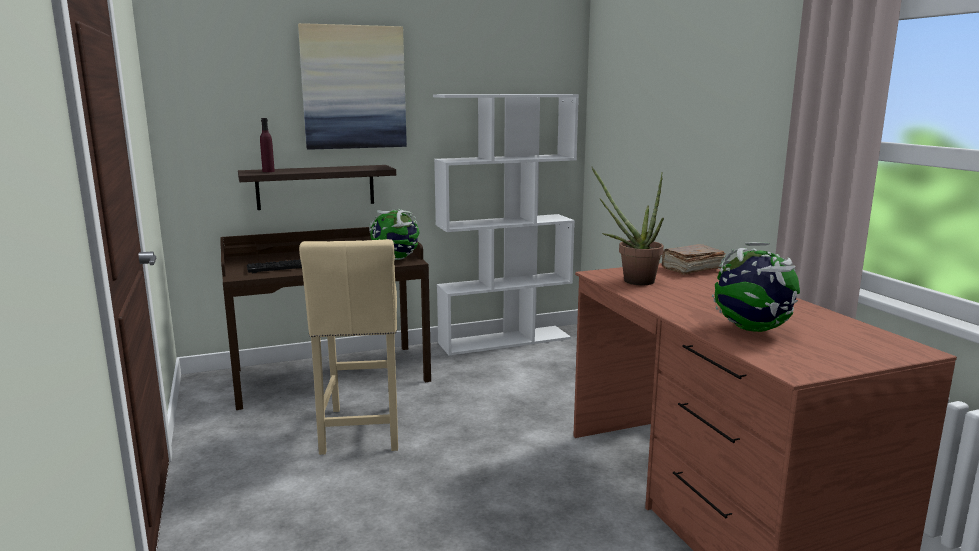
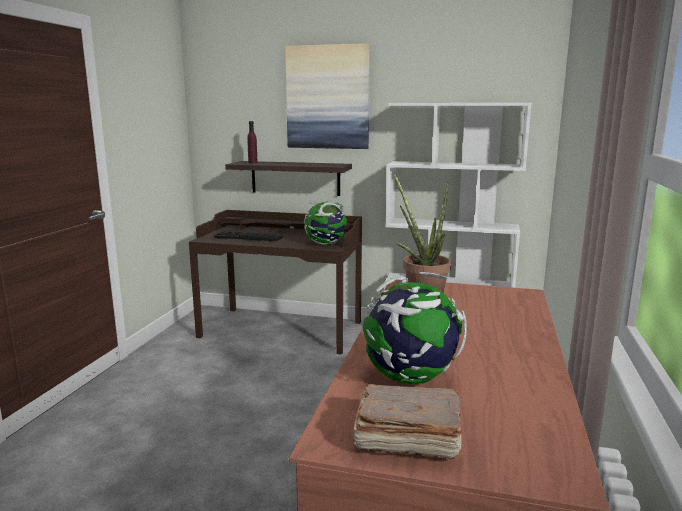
camera: 35 degrees right, 0 degrees up
beige stool [299,239,398,455] -> none
brown book [662,244,726,275] -> brown book moved to [353,384,462,459]

